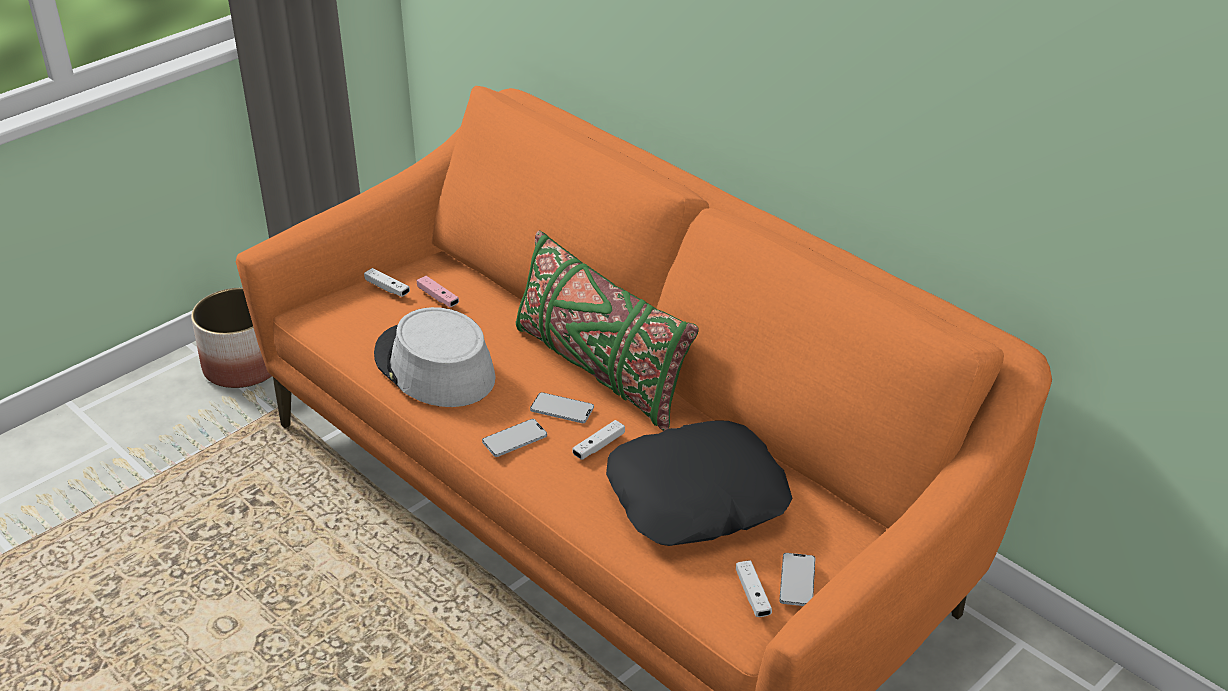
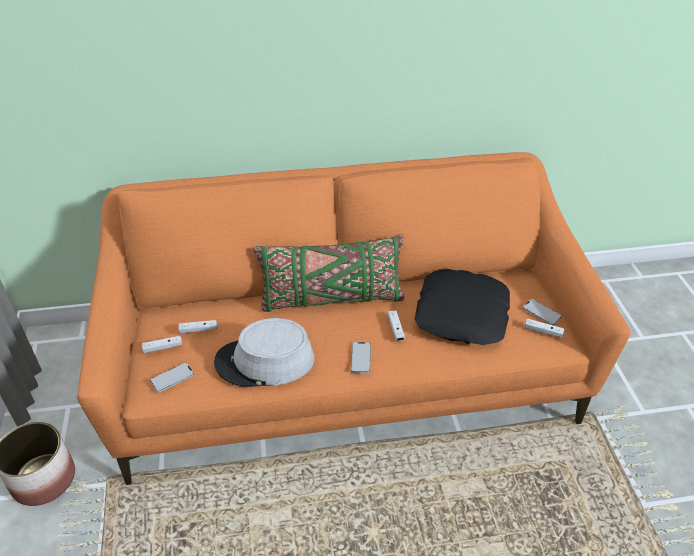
camera: 55 degrees left, 5 degrees up
pink game controller [417,276,459,307] -> white game controller [178,320,217,334]
phone [530,392,594,423] -> phone moved to [150,362,194,393]

